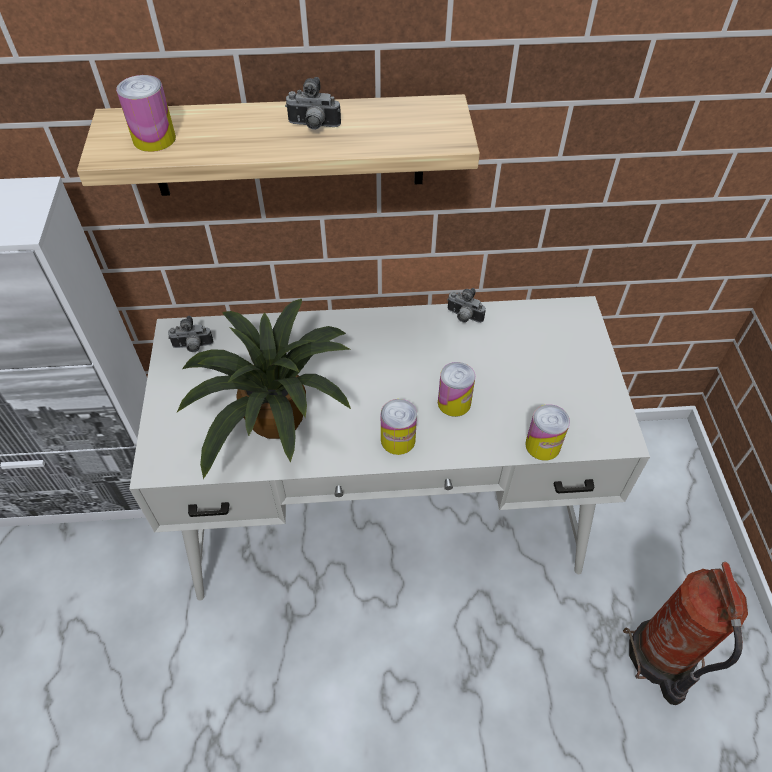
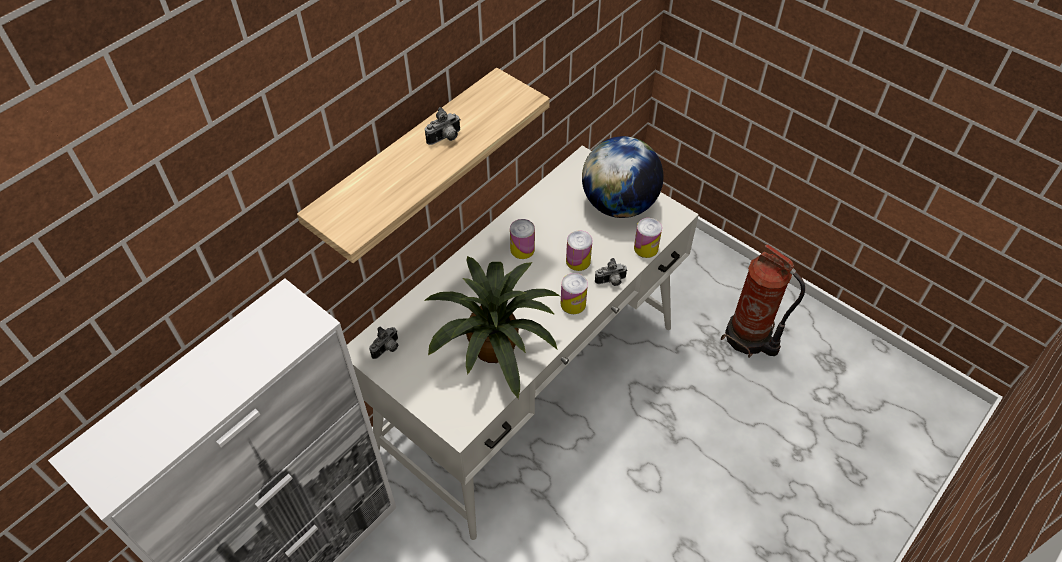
camera: 45 degrees left, 0 degrees up
can [116,75,176,152] -> can moved to [510,219,535,259]
camera [447,288,486,323] -> camera moved to [595,258,628,286]
none -> globe [582,136,664,218]

